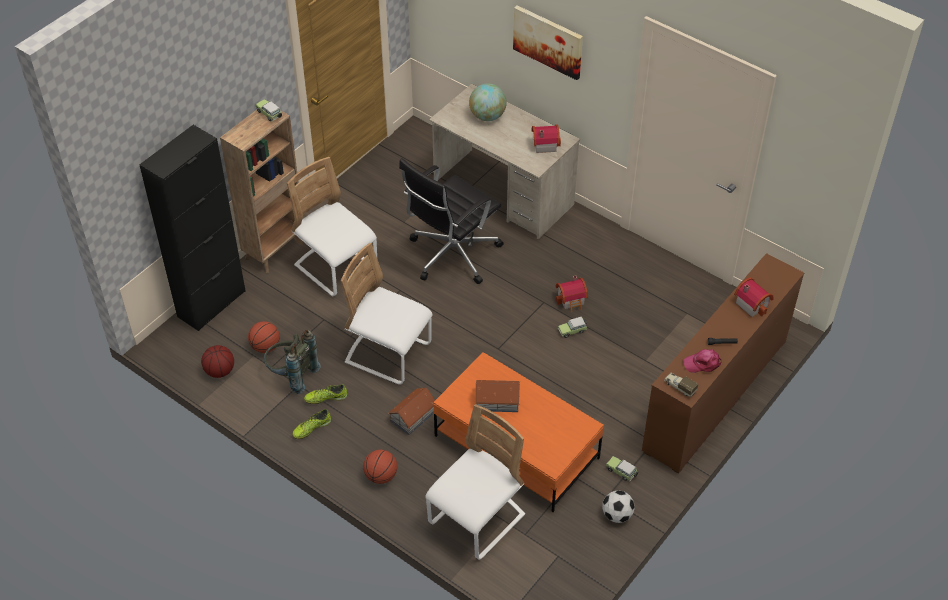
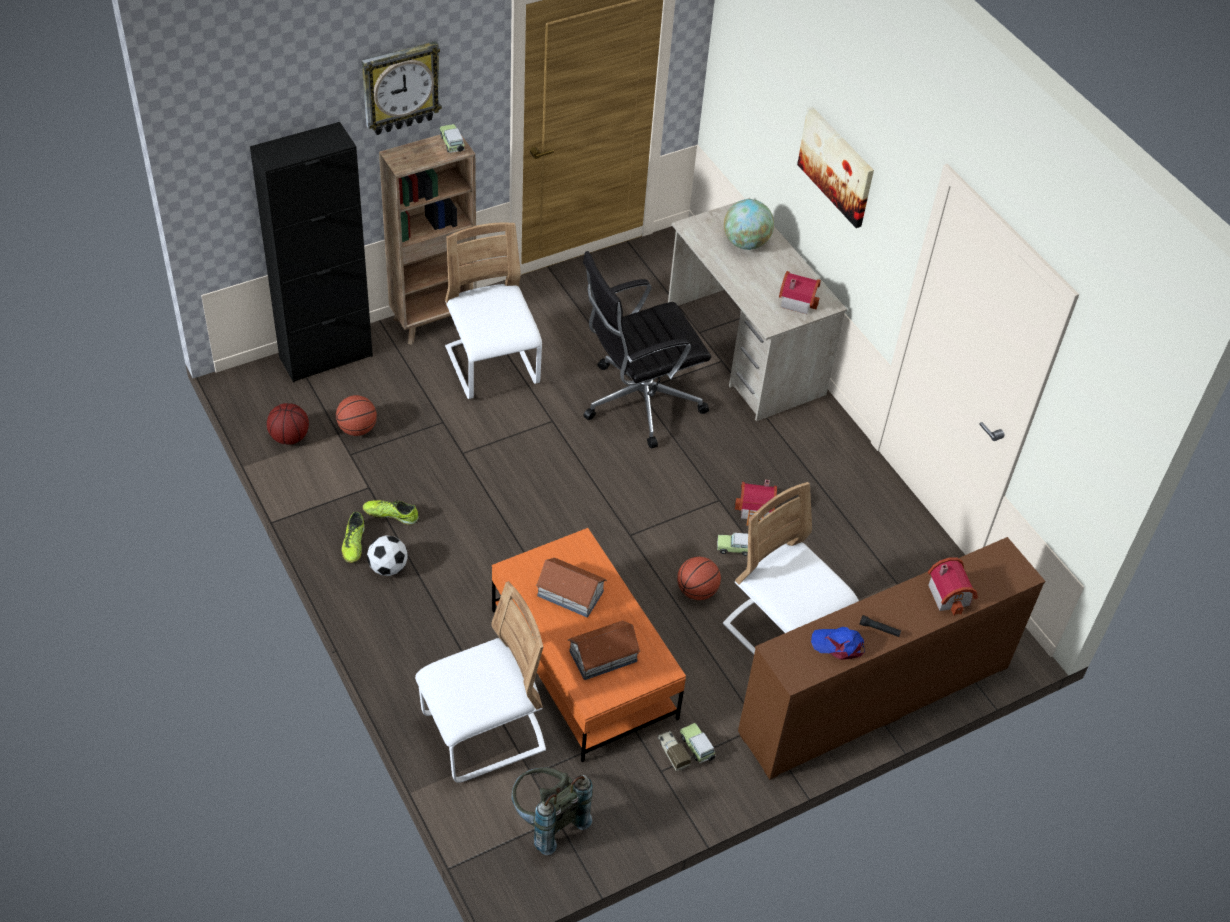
camera: 20 degrees right, 0 degrees up
grey backpack [264,330,320,394] -> grey backpack moved to [511,768,593,855]
shoe [292,409,331,439] -> shoe turned 75 degrees counterclockwise [342,512,365,563]
white chair [341,243,433,385] -> white chair moved to [723,482,859,654]
basketball [363,450,397,484] -> basketball moved to [677,557,721,600]
toy house [388,388,435,435] -> toy house moved to [568,621,640,680]
football [602,490,635,523] -> football moved to [367,535,408,576]
toy truck [664,372,699,397] -> toy truck moved to [658,731,691,771]
pink cap [683,349,721,373] -> blue cap [811,627,865,660]
none -> wall clock [362,41,442,135]

